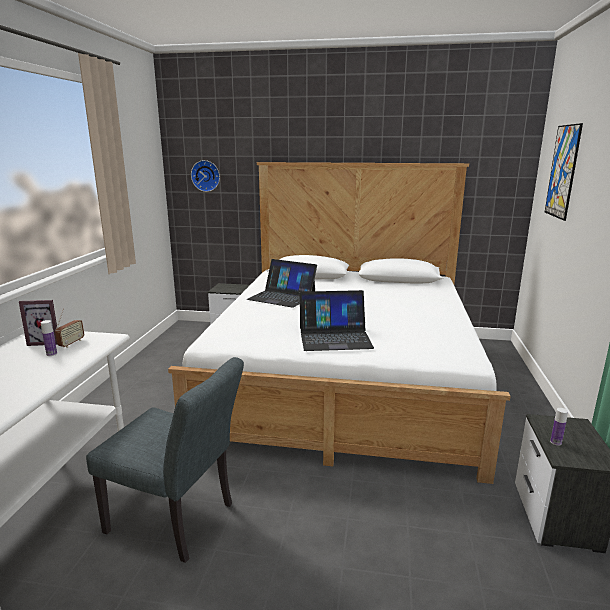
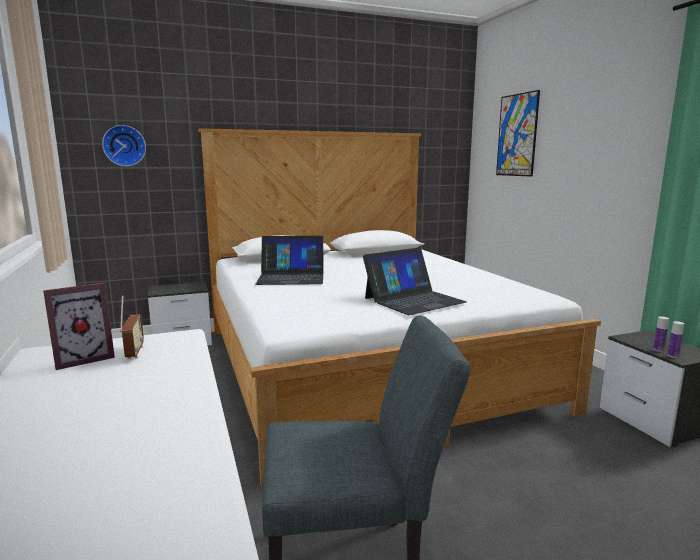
camera: 30 degrees left, 5 degrees down
bottle [41,320,57,356] -> bottle moved to [668,321,684,358]

